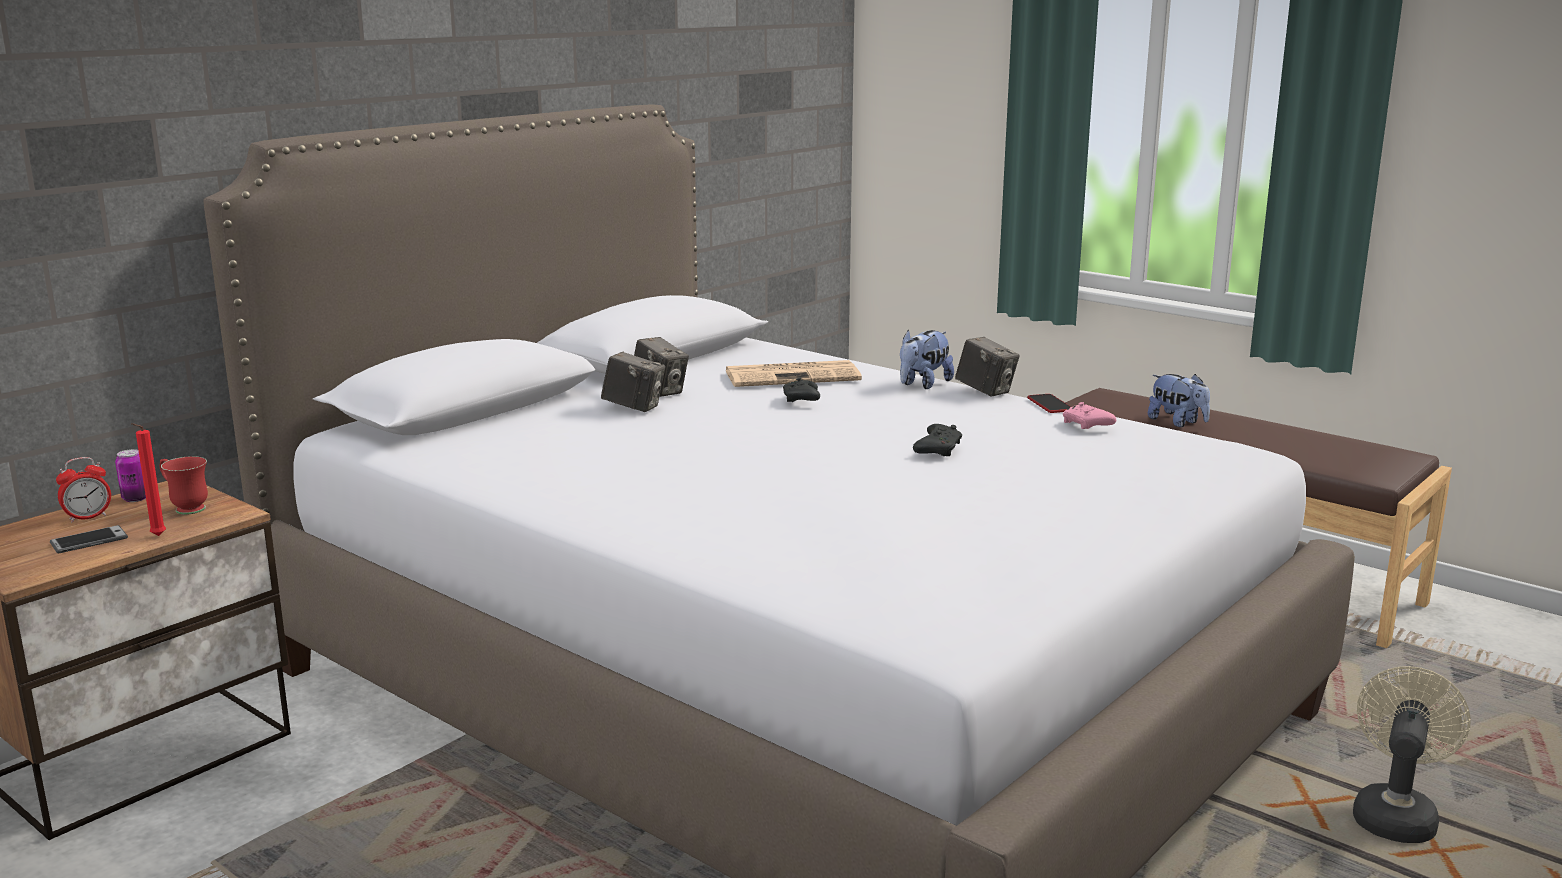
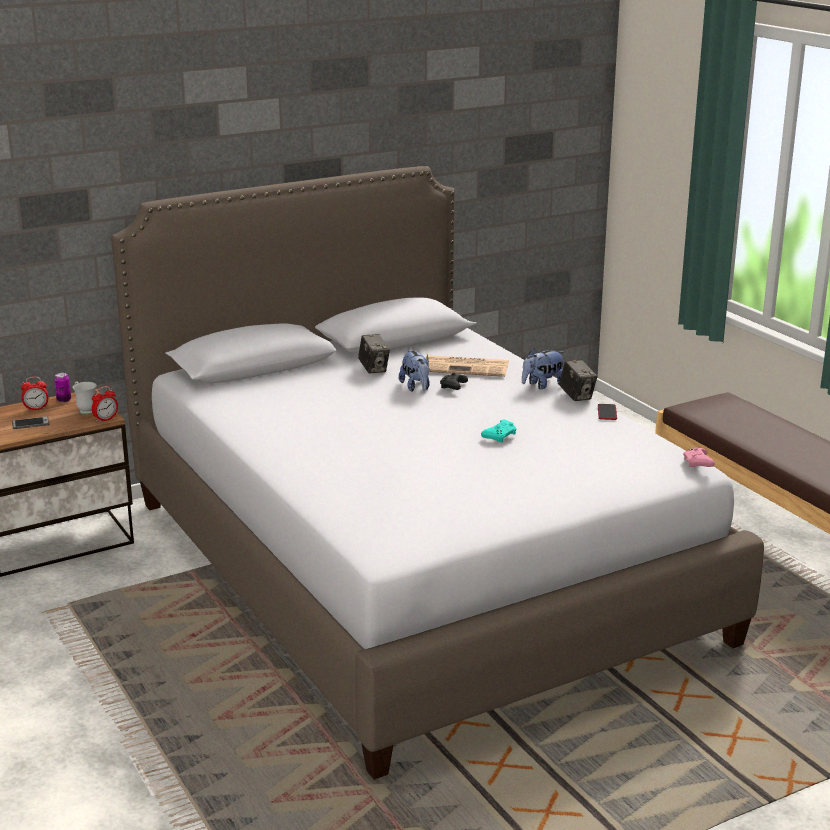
camera: 20 degrees right, 5 degrees up
red candle [131,423,166,536] -> none
red mug [160,456,208,515] -> white mug [73,382,97,414]
camera [601,351,665,412] -> none
black game controller [913,424,962,456] -> turquoise game controller [481,419,516,442]
pink game controller [1063,402,1116,429] -> pink game controller moved to [683,447,715,467]
plush toy [1148,374,1210,427] -> plush toy moved to [399,350,430,392]
beige fan [1353,666,1471,843] -> none
none -> alarm clock [92,386,118,423]

